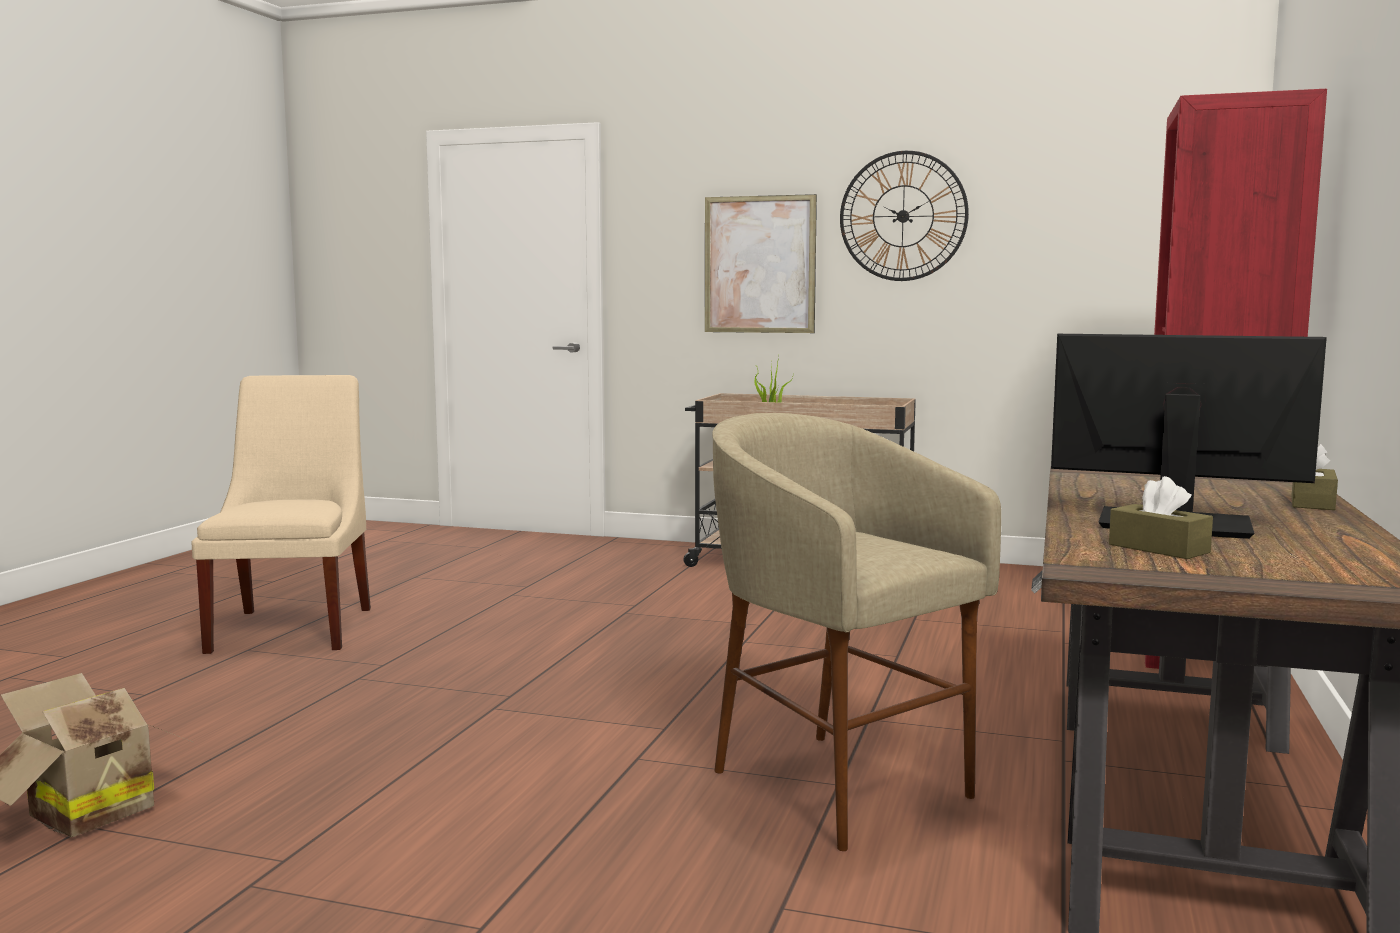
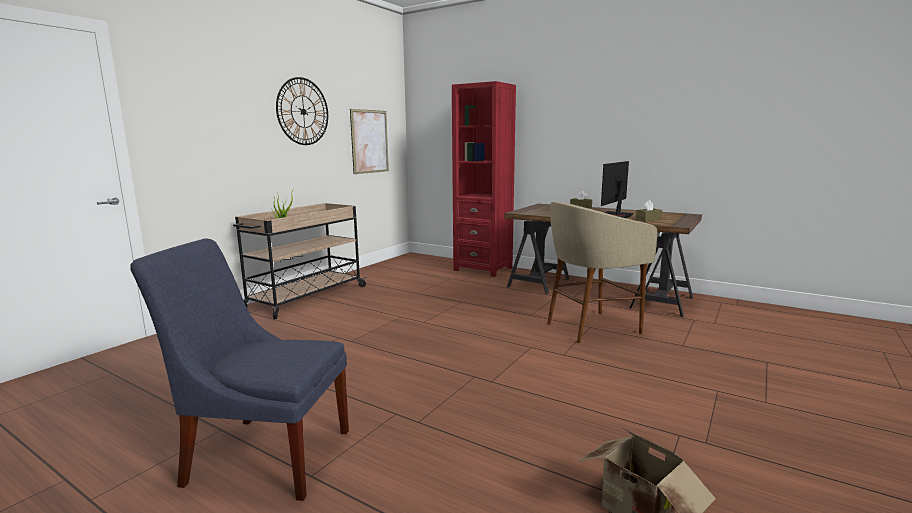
camera: 75 degrees left, 5 degrees up
beige chair [191,375,371,654] -> blue chair [130,239,349,501]
picture [705,194,817,333] -> picture moved to [350,109,389,174]

